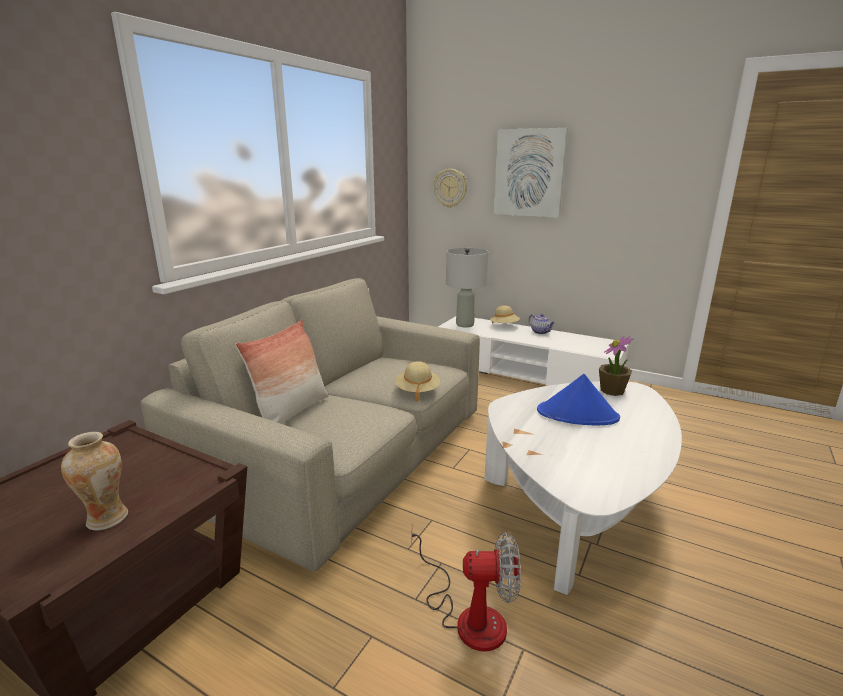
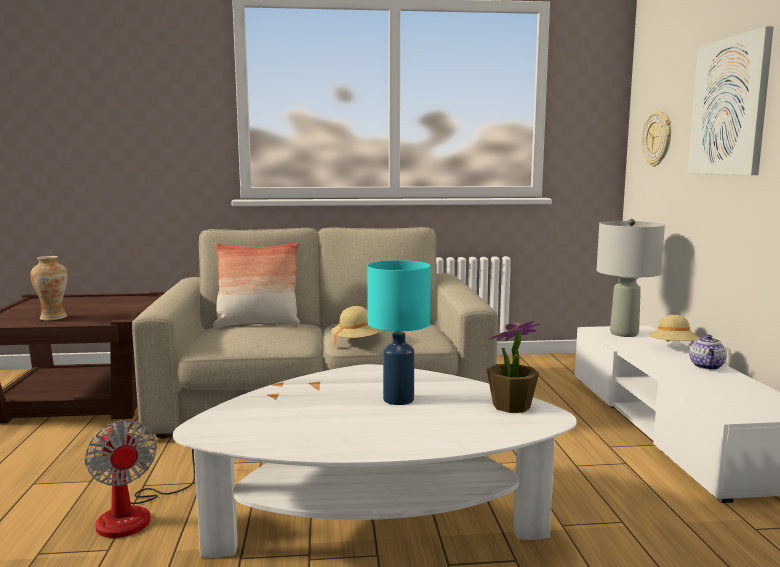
camera: 55 degrees right, 10 degrees down
blue hat [537,374,620,426] -> turquoise table lamp [367,260,431,405]

